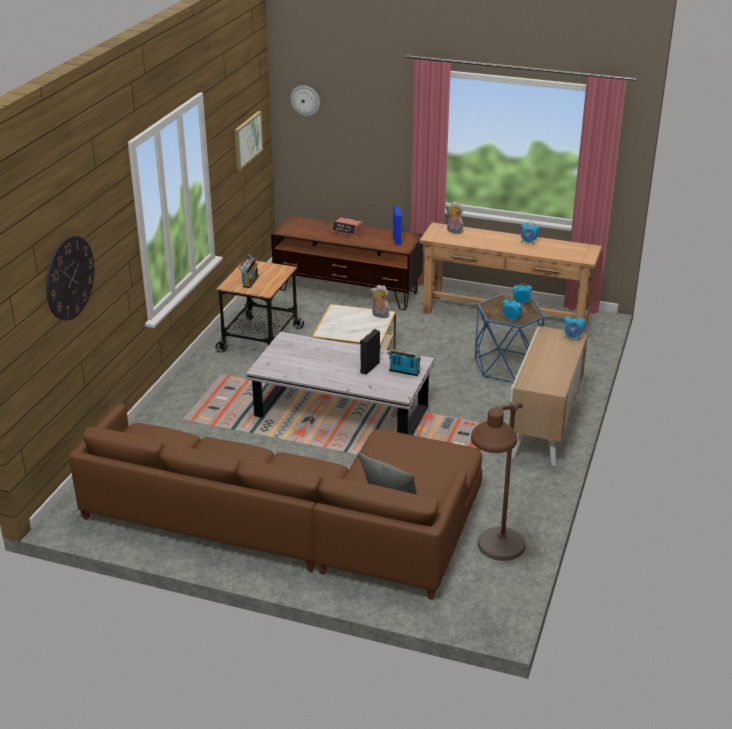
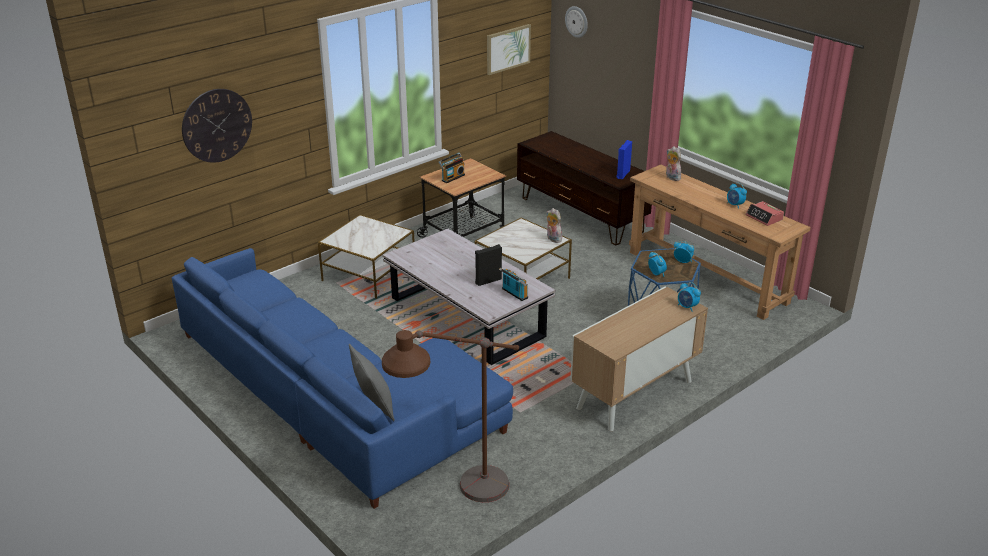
camera: 30 degrees right, 0 degrees up
brown sofa [69,403,482,600] -> blue sofa [172,248,513,509]
alarm clock [331,218,362,236] -> alarm clock moved to [745,201,784,226]
none -> side table [318,214,415,299]

